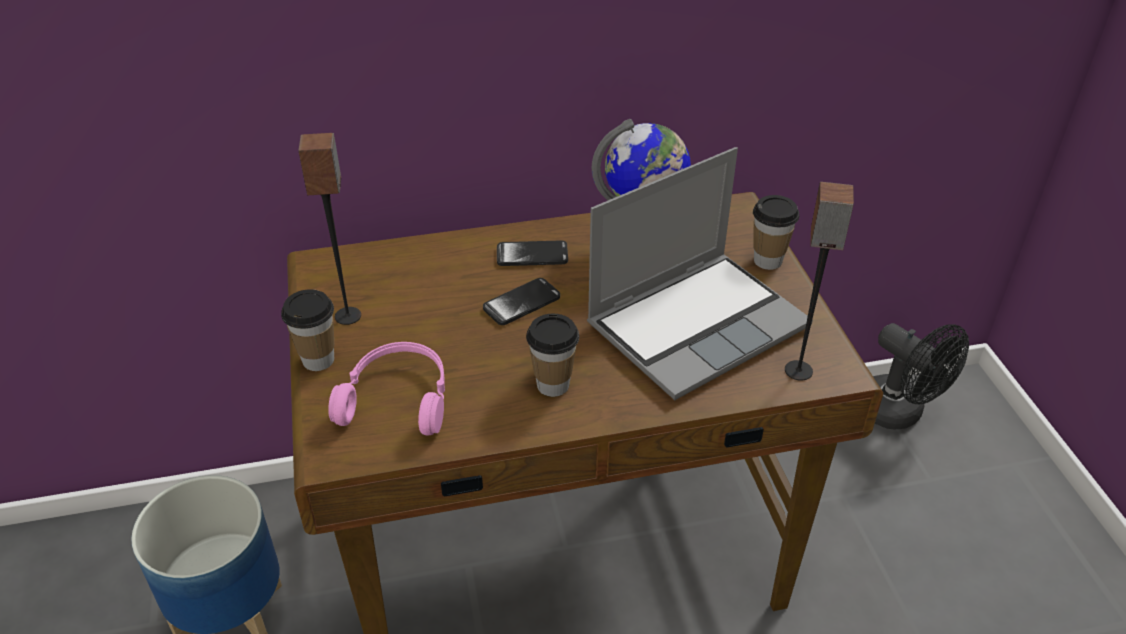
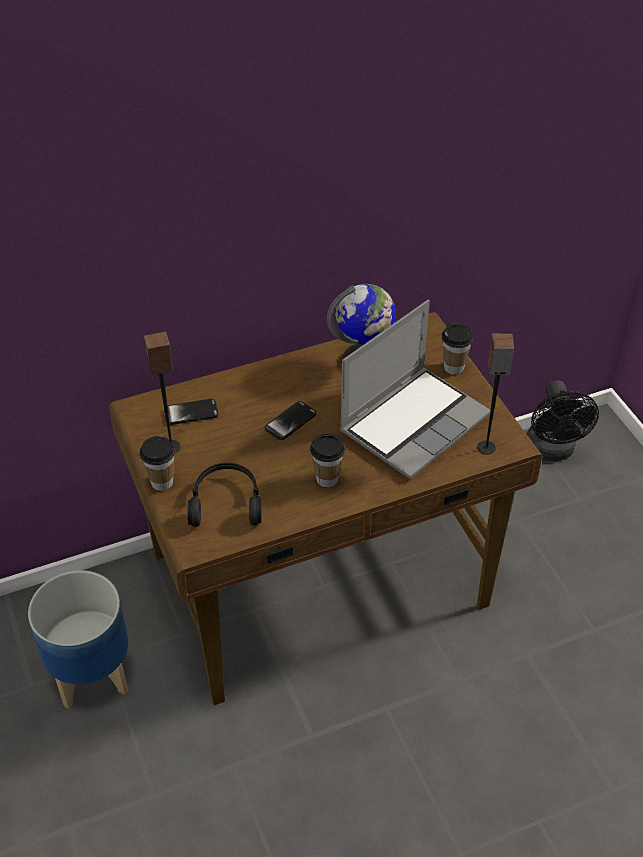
camera: 10 degrees left, 5 degrees up
pink headphones [328,342,445,436] -> black headphones [188,463,261,527]
phone [497,240,568,266] -> phone moved to [164,399,218,425]
black fan [873,323,969,429] -> black fan turned 45 degrees clockwise [527,380,599,461]

